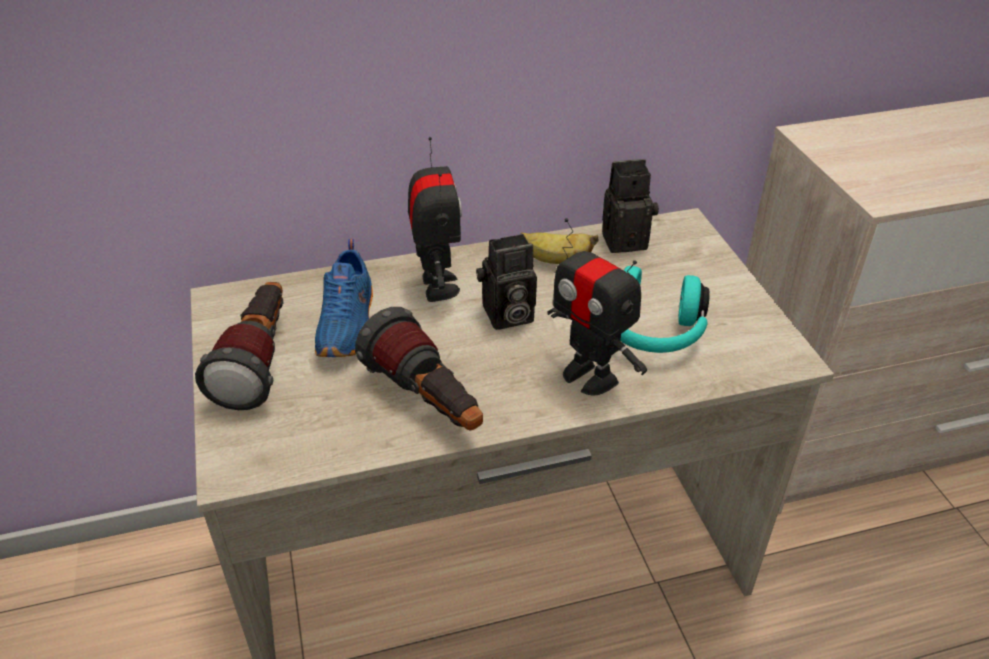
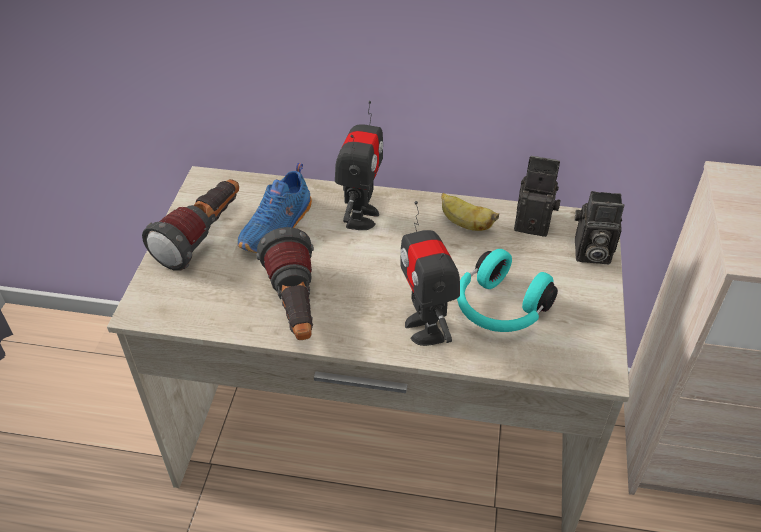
camera: 25 degrees right, 5 degrees up
camera [476,234,537,330] -> camera moved to [575,191,624,264]

